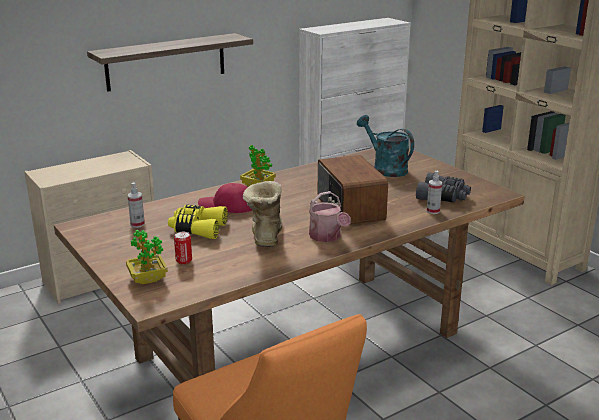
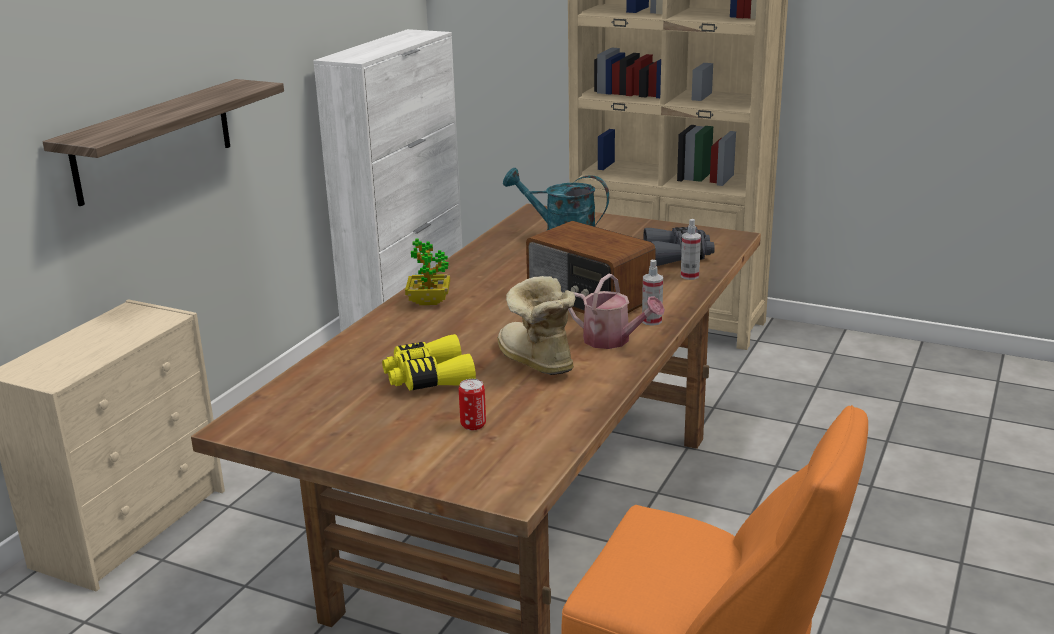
camera: 30 degrees left, 0 degrees up
potted plant [126,230,168,284] -> none
spray bottle [128,182,145,228] -> spray bottle moved to [642,260,663,326]
red cap [198,183,252,213] -> none

